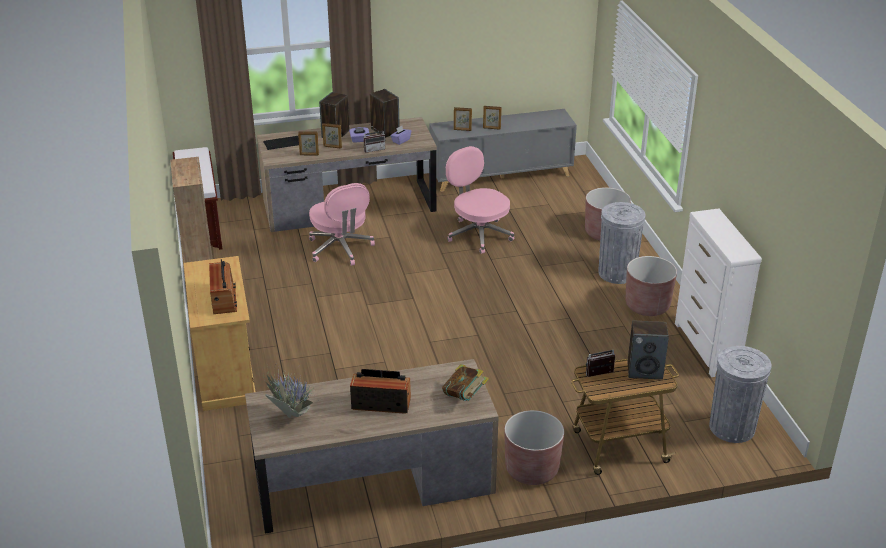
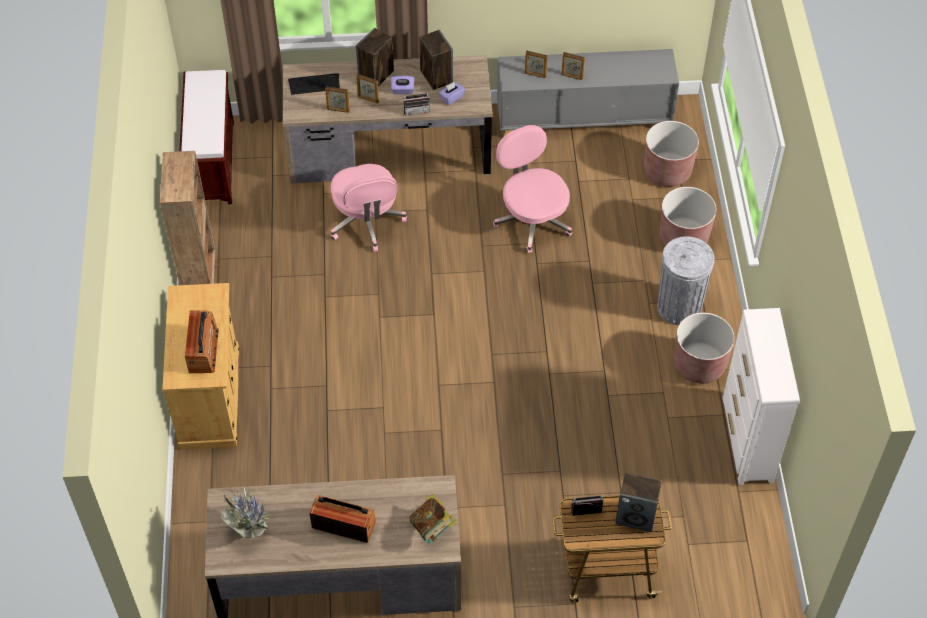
camera: 10 degrees right, 20 degrees up
brown planter [504,410,564,485] -> brown planter moved to [644,121,699,187]
grey trash can [709,346,772,443] -> none

